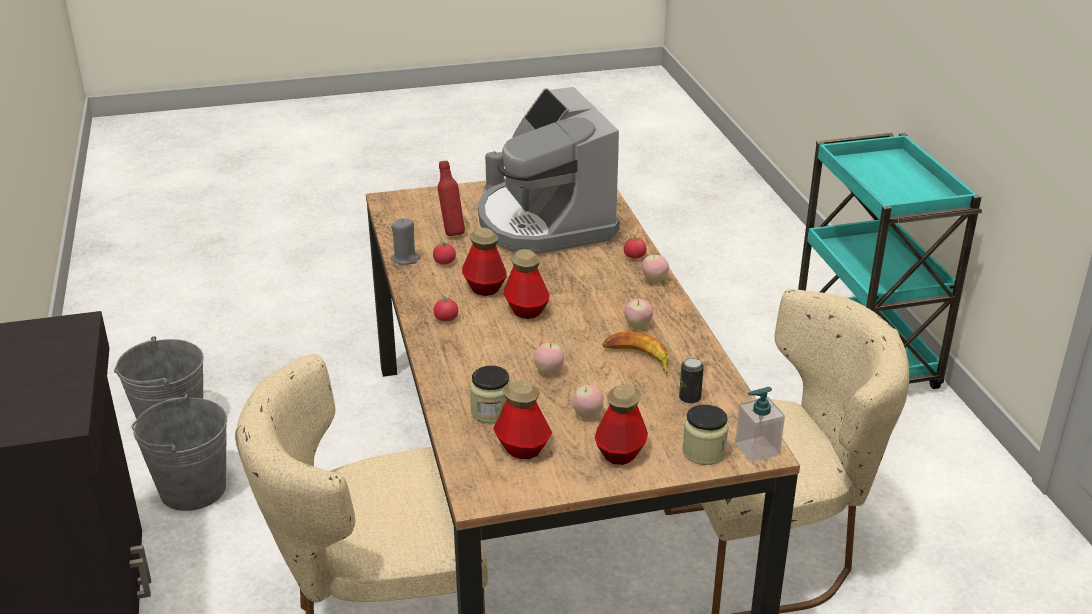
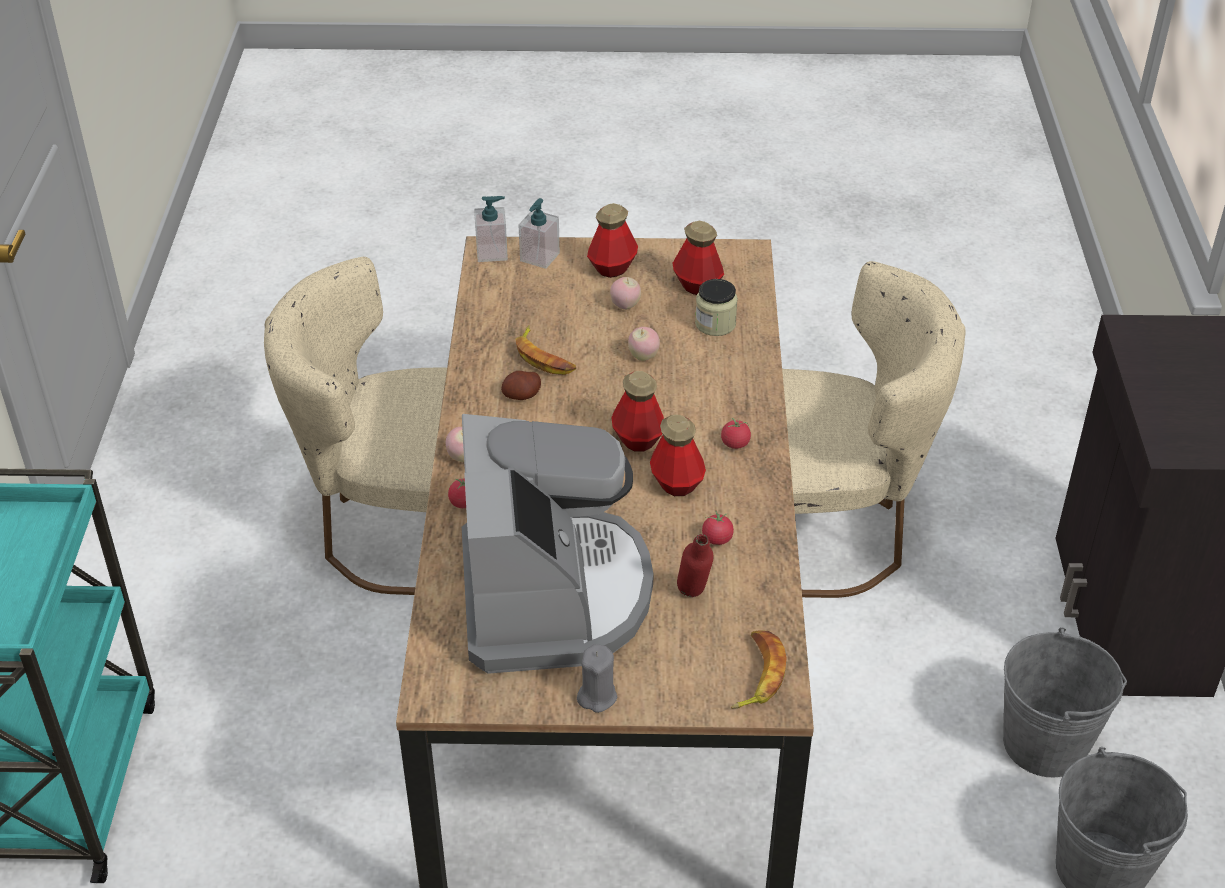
camera: 165 degrees left, 10 degrees up
grey candle [391,218,421,265] -> none
apple [624,299,653,329] -> potato [501,371,541,400]
can [679,358,704,404] -> none
jar [683,404,729,465] -> soap dispenser [519,198,560,269]
none -> banana [731,630,786,709]

